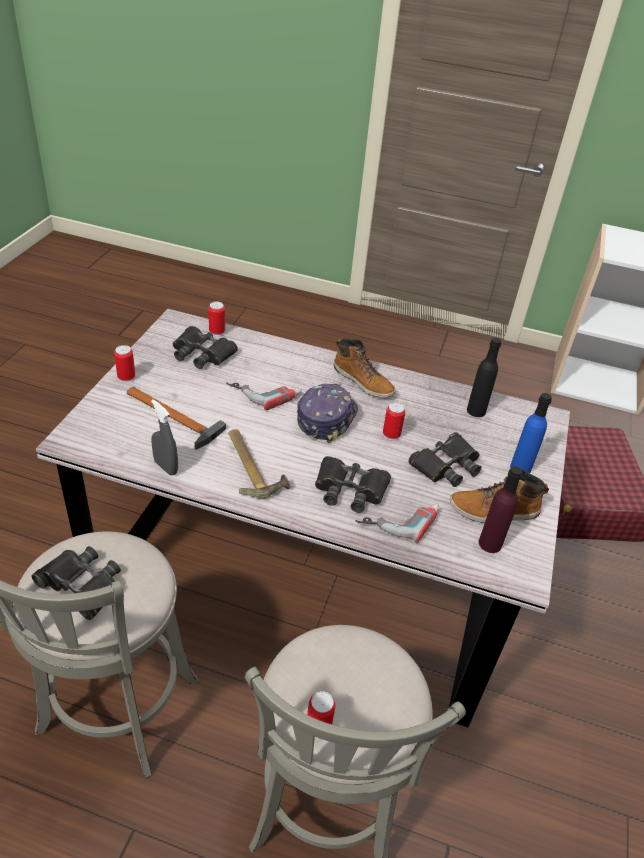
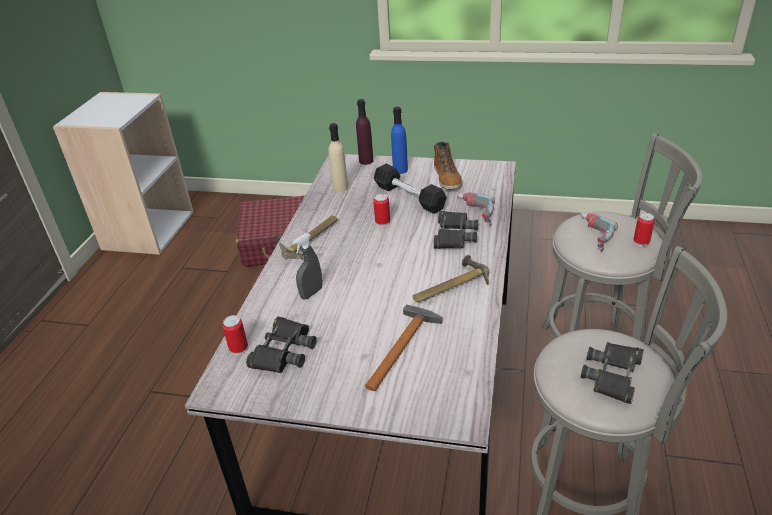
camera: 90 degrees left, 5 degrees down
can [114,345,135,383] -> none
grey spray bottle [151,399,178,475] -> grey spray bottle moved to [293,233,322,300]
power drill [226,382,302,410] -> power drill moved to [580,213,618,252]
cap [297,383,358,443] -> none
boot [334,338,396,398] -> hammer [279,215,338,262]
black binoculars [408,432,482,487] -> black dumbbell [374,164,447,214]
black bottle [467,338,501,417] -> beige bottle [329,123,348,192]
purple bottle [479,466,523,553] -> purple bottle moved to [356,99,373,165]

